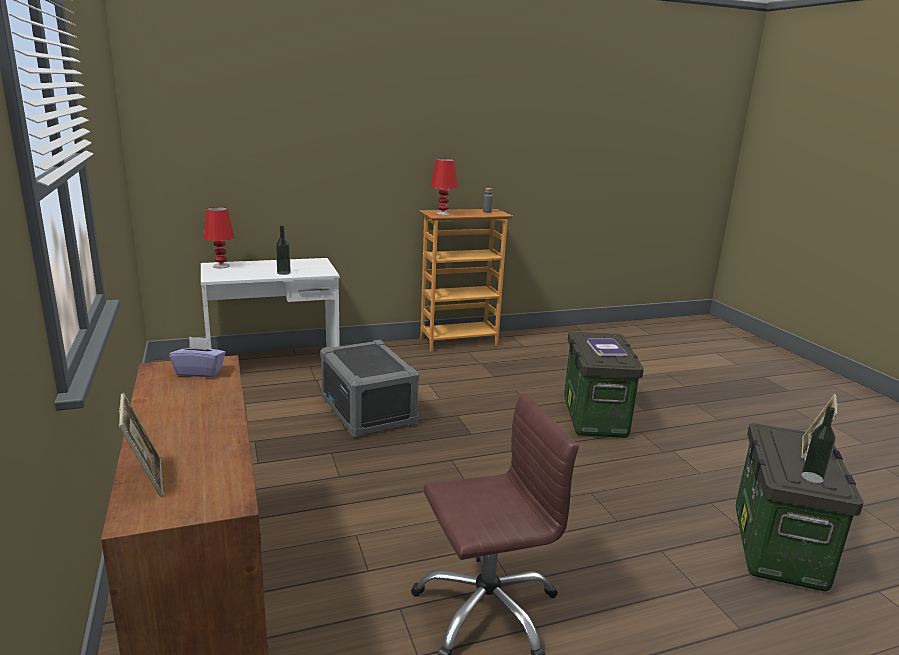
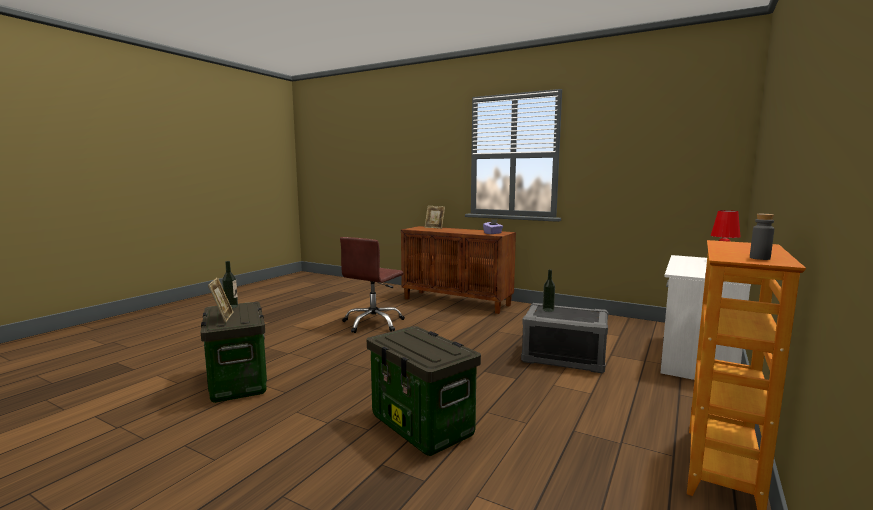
camera: 140 degrees right, 10 degrees down
bottle [276,225,291,275] -> bottle moved to [543,269,555,312]
red table lamp [431,159,458,216] -> none
book [587,338,628,356] -> none

